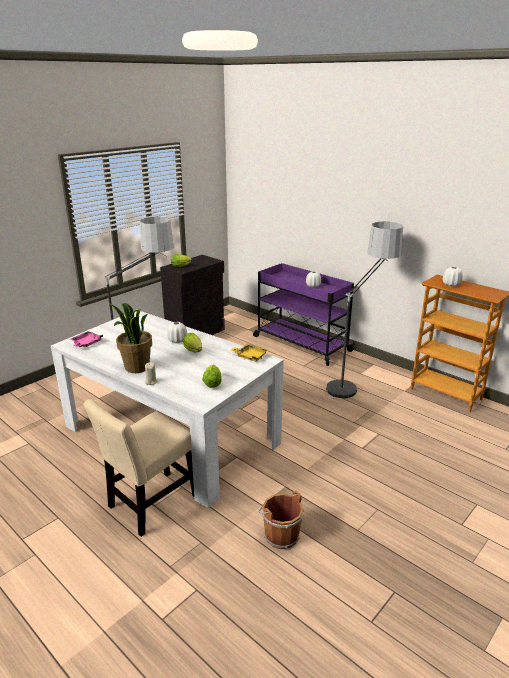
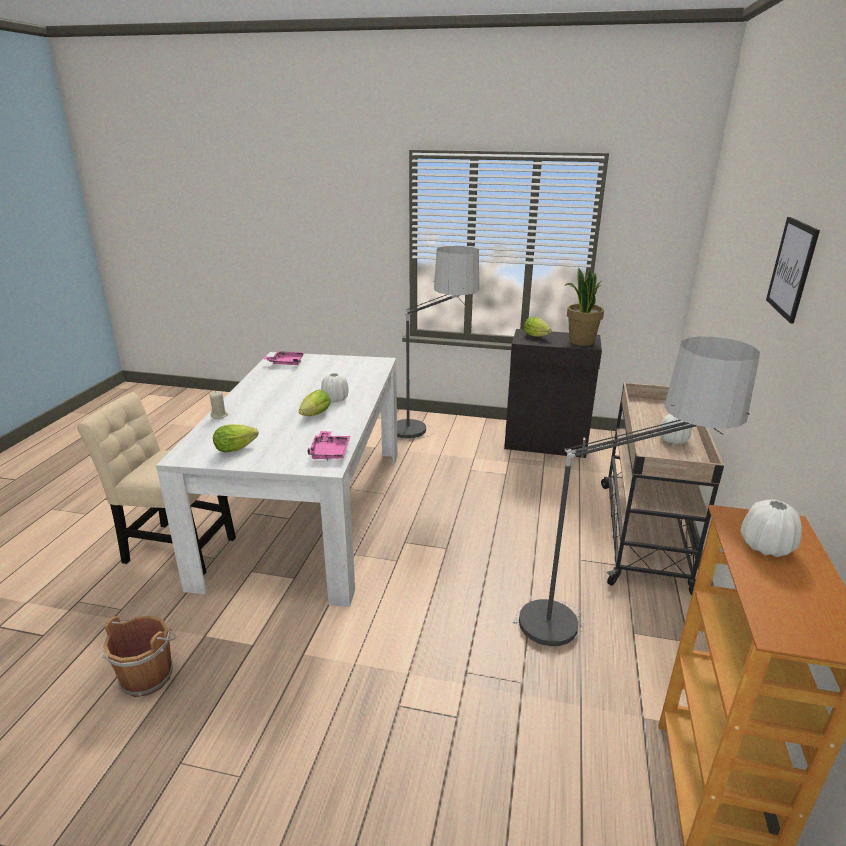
camera: 60 degrees right, 0 degrees up
potted plant [110,303,152,373] -> potted plant moved to [564,268,604,346]
yellow tray [231,344,268,362] -> pink tray [308,431,350,461]
purple cart [253,263,355,366] -> beige cart [601,383,724,596]
none -> picture [766,217,820,324]

